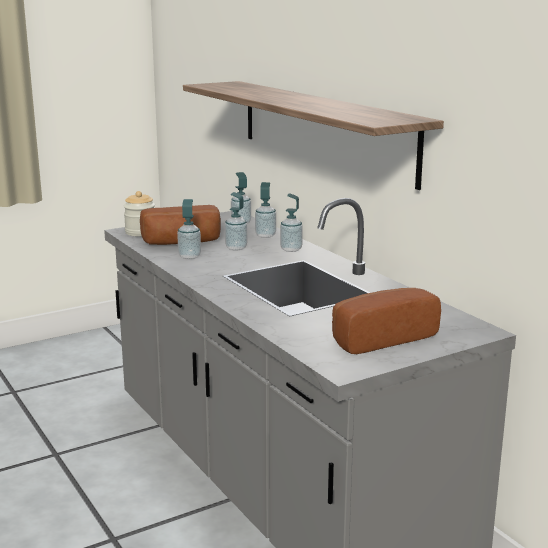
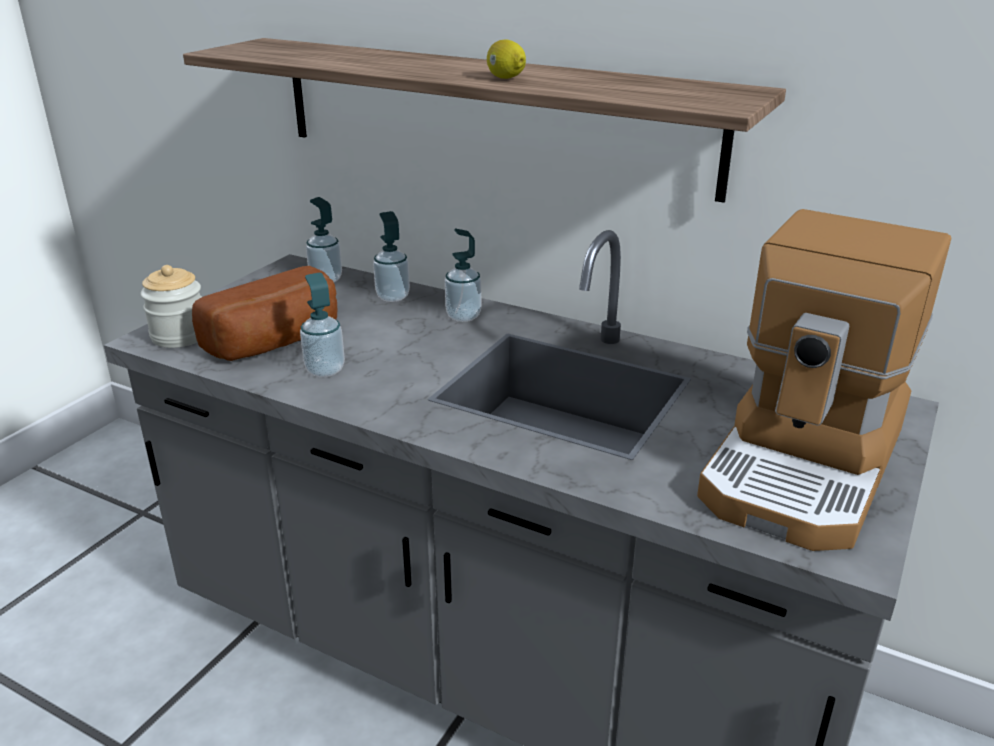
camera: 30 degrees left, 10 degrees up
soap dispenser [225,192,247,251] -> none
bread [332,288,441,354] -> coffee machine [697,209,952,551]
none -> lemon [487,40,526,79]

